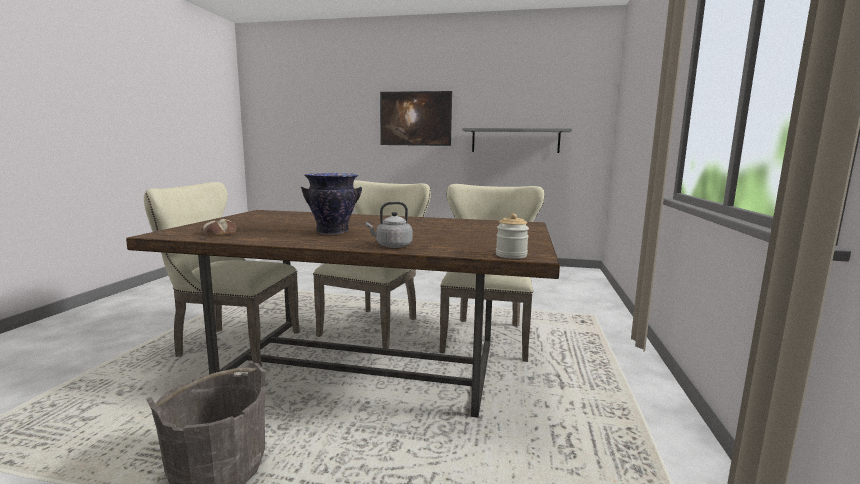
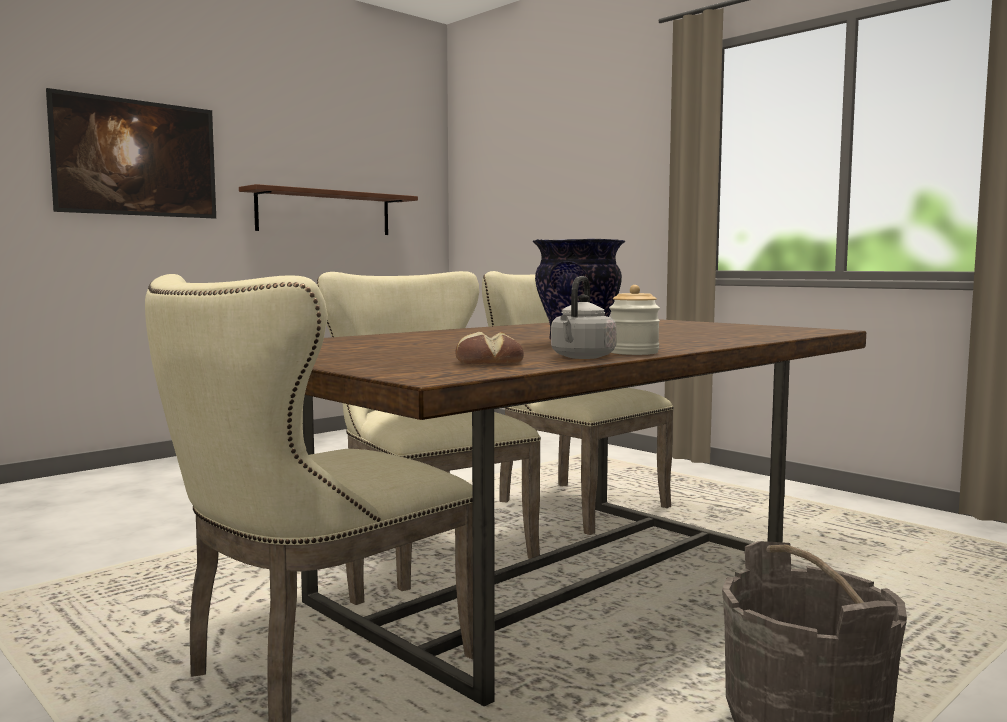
camera: 55 degrees left, 5 degrees down
grey kettle [365,202,412,248] -> grey kettle moved to [551,276,616,359]
grey shelf [462,128,572,153] -> brown shelf [239,184,418,235]
jar [496,213,529,259] -> jar moved to [609,285,660,355]

